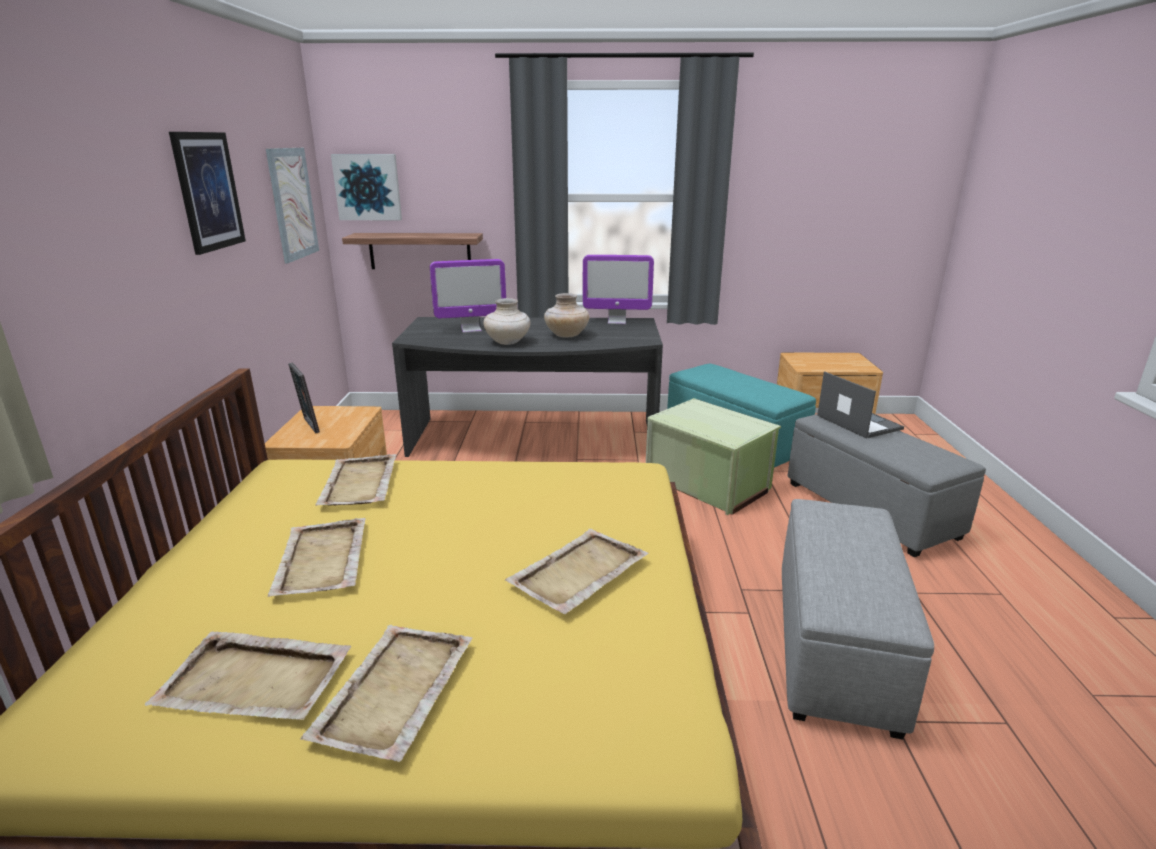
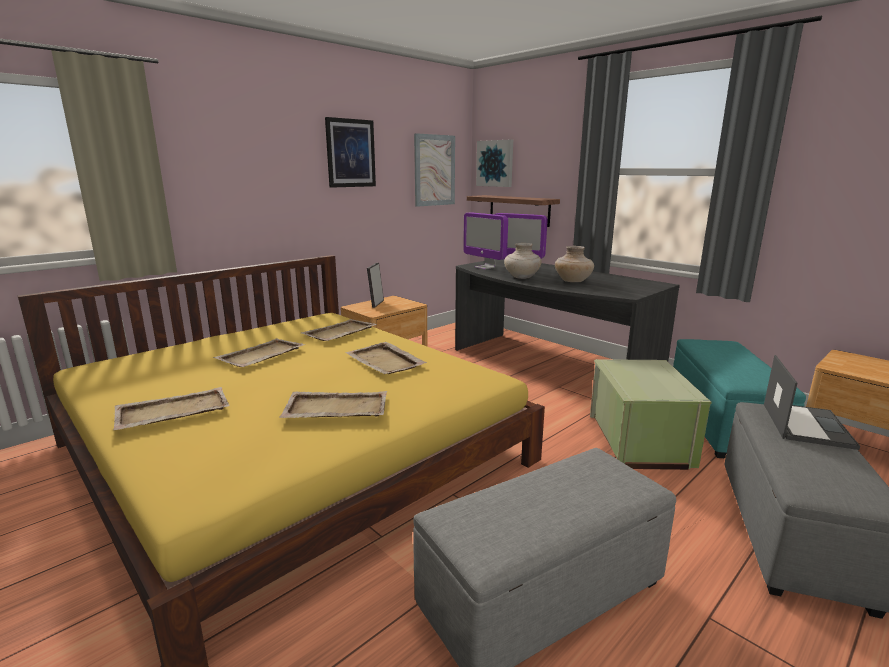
camera: 45 degrees right, 5 degrees down
beige tray [145,631,351,720] -> beige tray moved to [346,342,427,374]
monitor [583,255,654,324] -> monitor moved to [463,212,508,270]

